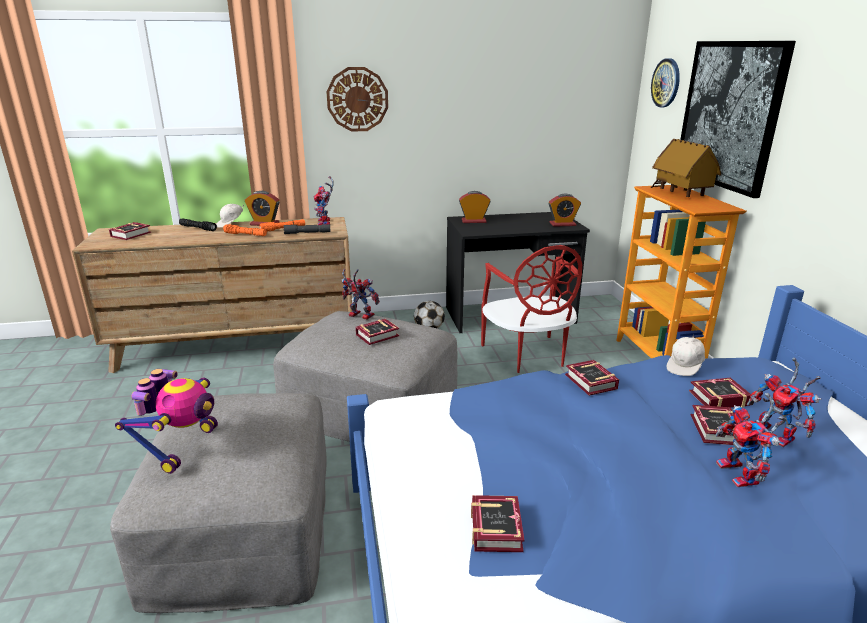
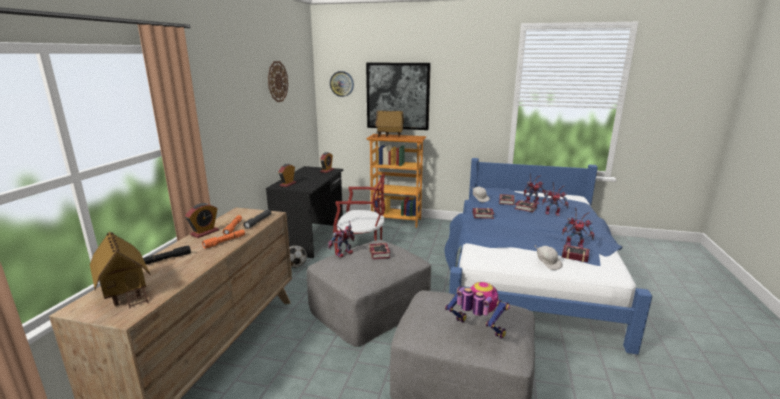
camera: 65 degrees left, 5 degrees down
book [109,222,152,240] -> toy house [90,232,151,309]
white cap [216,204,244,228] -> white cap moved to [535,245,563,270]
toy robot [314,176,334,225] -> toy robot moved to [562,207,594,248]
wall clock [326,67,388,132] -> wall clock moved to [268,61,288,102]

